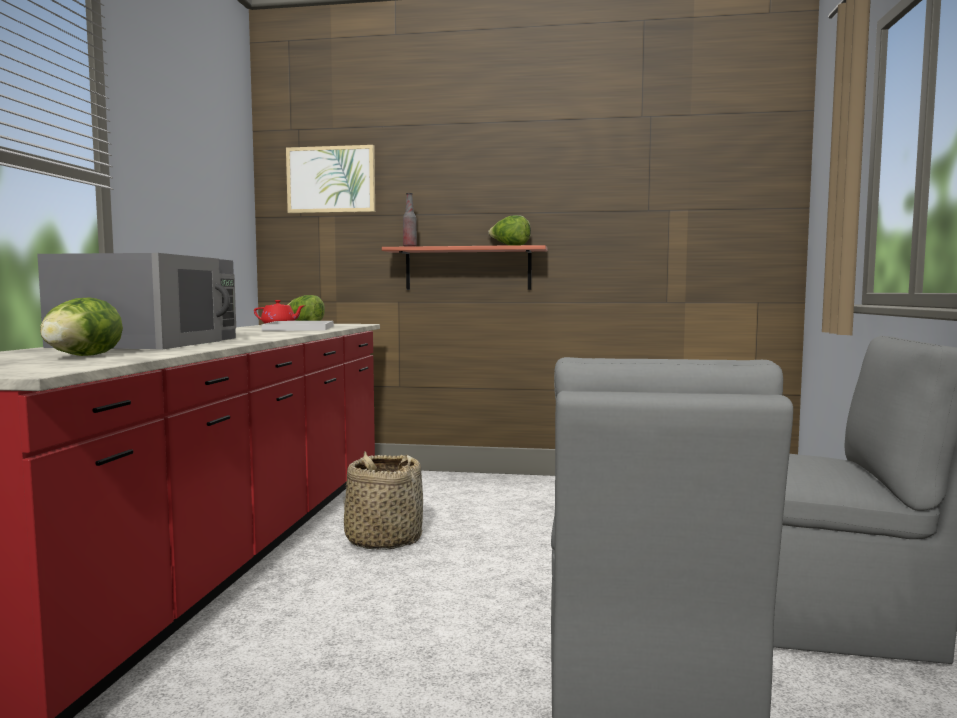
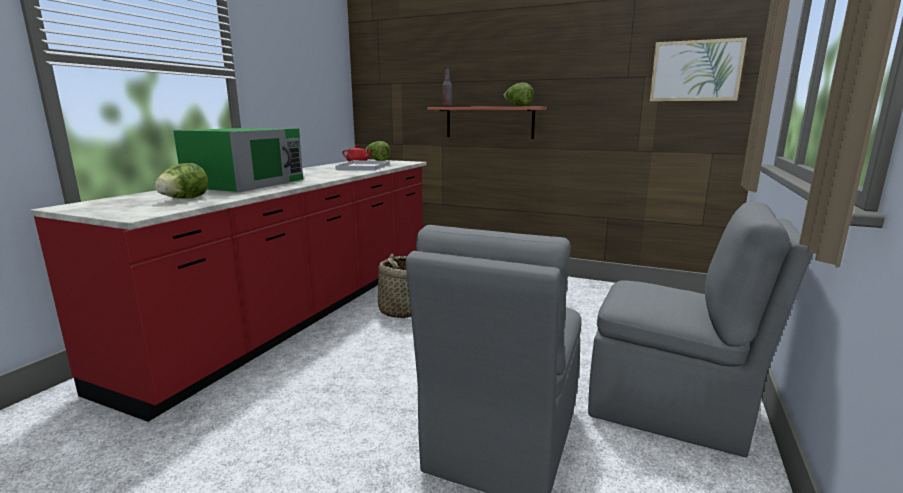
camera: 15 degrees right, 10 degrees up
grey microwave [37,253,236,349] -> green microwave [173,128,303,192]
picture [286,145,375,214] -> picture moved to [650,38,747,101]

